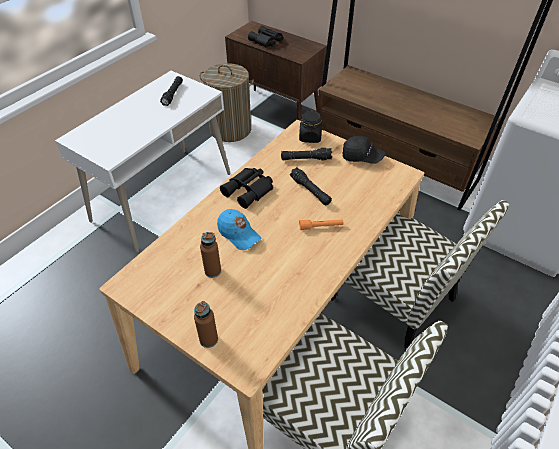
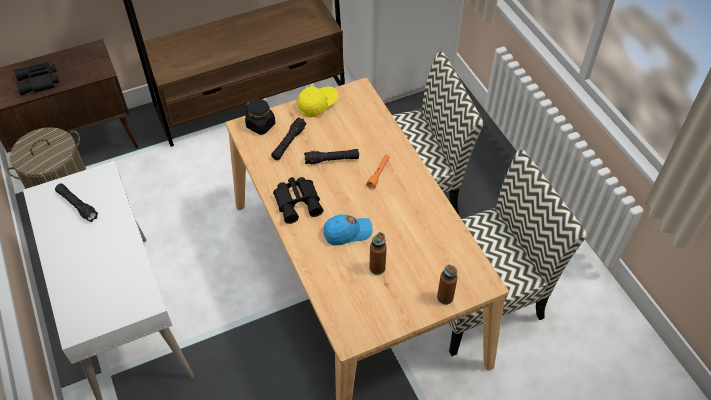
camera: 60 degrees left, 5 degrees up
black cap [342,136,385,164] -> yellow cap [298,86,338,117]

